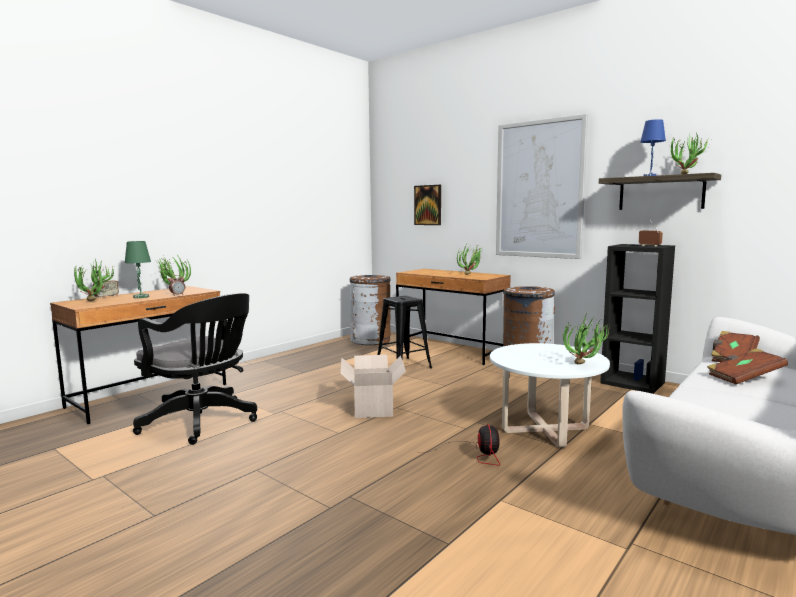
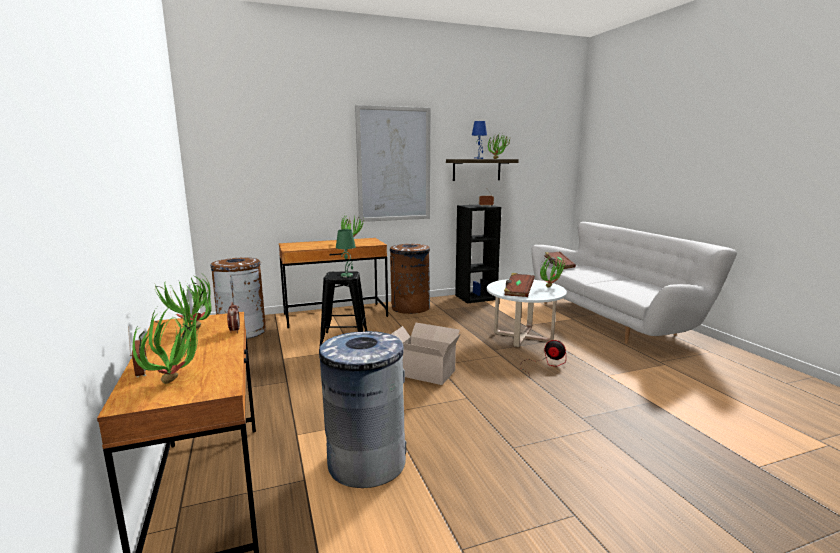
camera: 60 degrees left, 5 degrees up
green table lamp [125,241,151,298] -> green table lamp moved to [336,229,356,277]
black office chair [133,293,257,445] -> grey trash can [319,331,406,488]
picture [414,185,441,225] -> none
brown book [707,348,788,385] -> brown book moved to [504,273,535,297]

